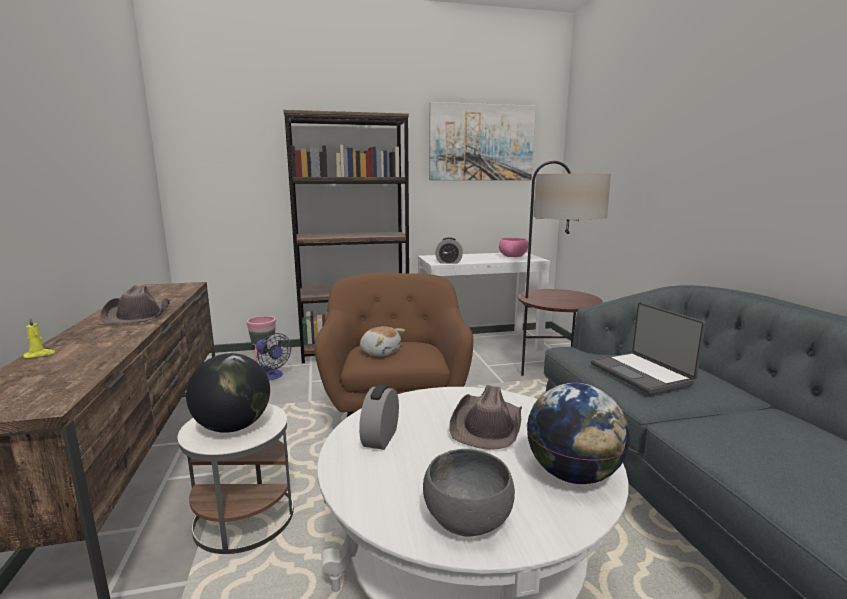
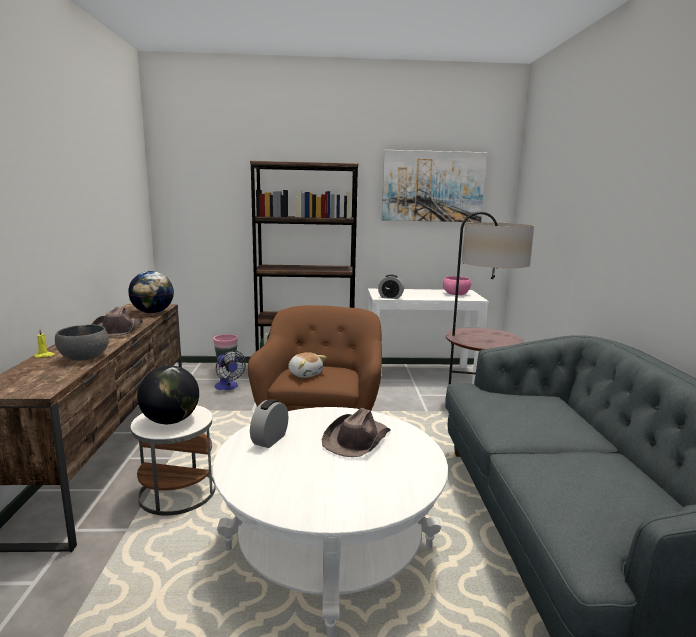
camera: 10 degrees right, 0 degrees up
grey bowl [423,449,515,537] -> grey bowl moved to [55,325,109,361]
globe [527,383,630,484] -> globe moved to [128,271,174,313]
laptop [591,302,706,394] -> none

